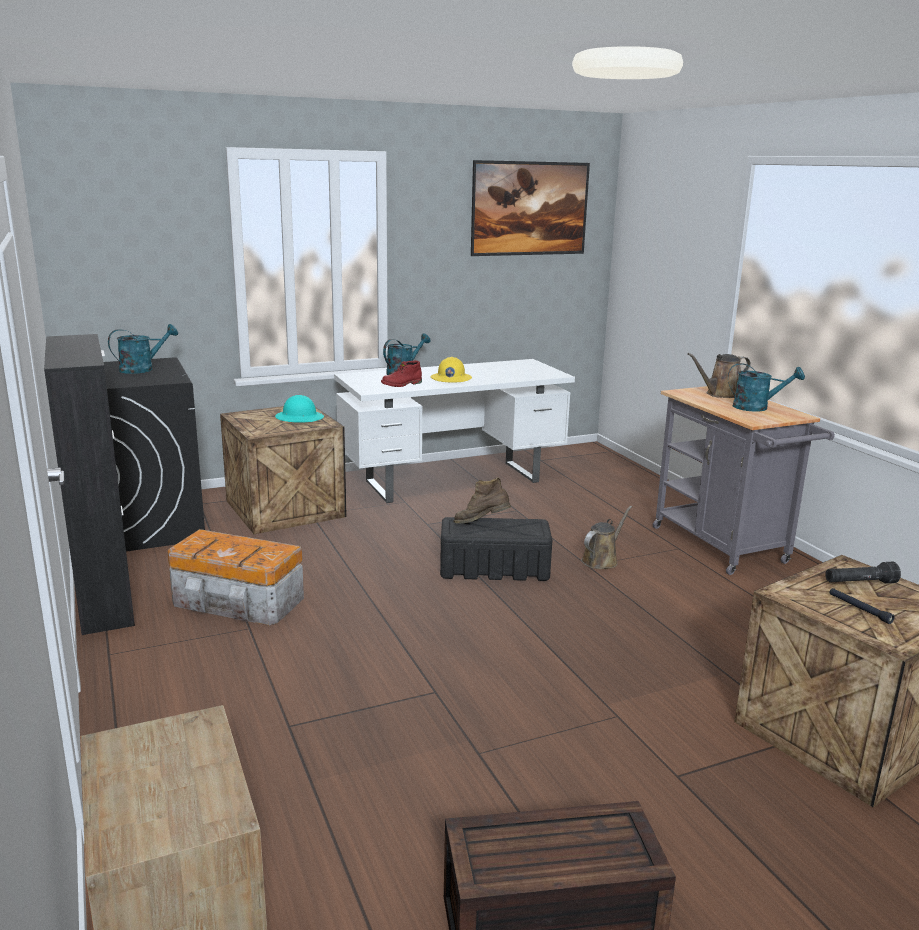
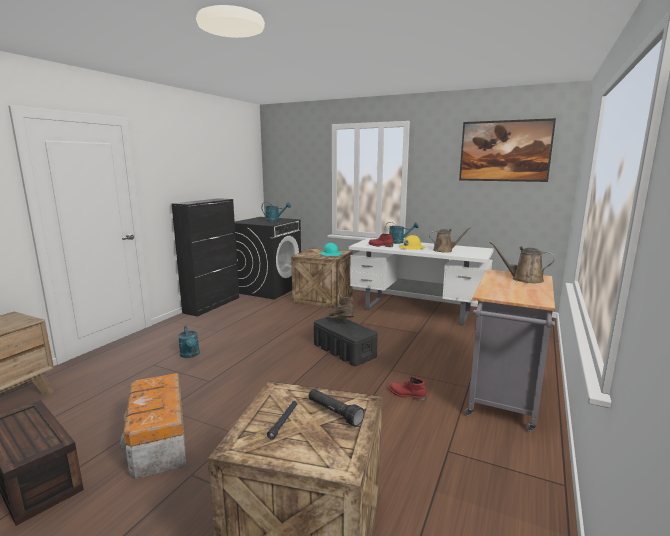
camera: 50 degrees right, 5 degrees down
storage box [168,529,304,625] -> storage box moved to [120,373,187,479]
brown watering can [581,506,632,569] -> brown watering can moved to [429,227,472,253]
turquoise watering can [728,363,805,412] -> turquoise watering can moved to [178,326,200,358]
none -> red boot [389,377,426,401]

